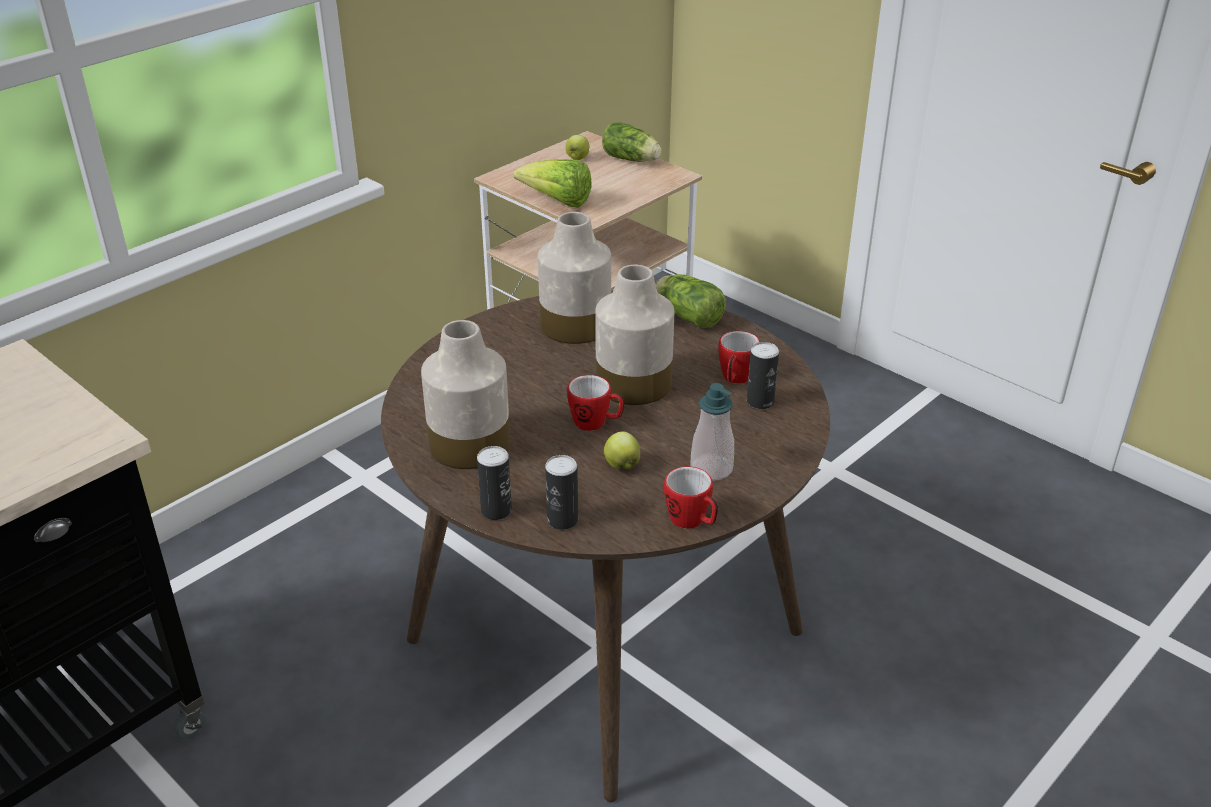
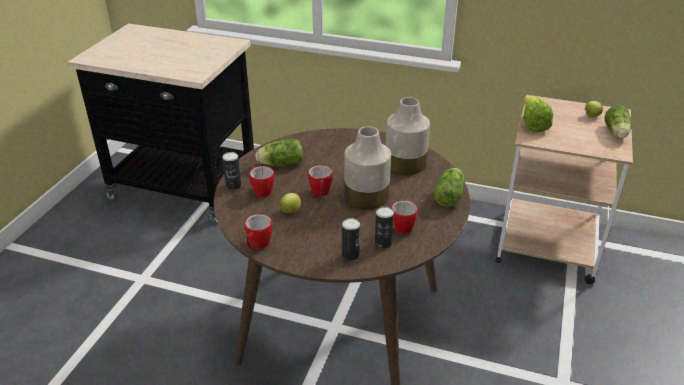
camera: 65 degrees right, 0 degrees up
beige vase [421,320,511,469] -> lettuce [255,139,303,166]
can [545,455,578,530] -> can moved to [342,218,360,261]
soap dispenser [690,383,734,481] -> none
none -> mug [249,166,274,197]

